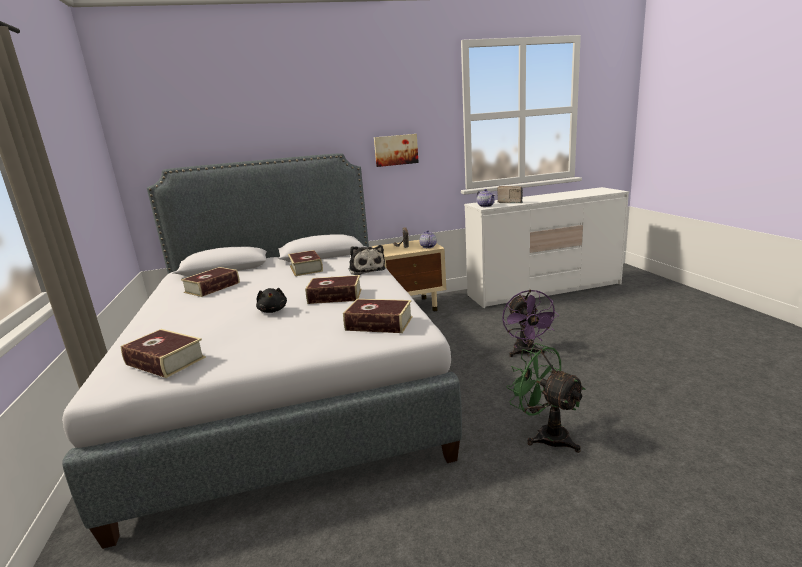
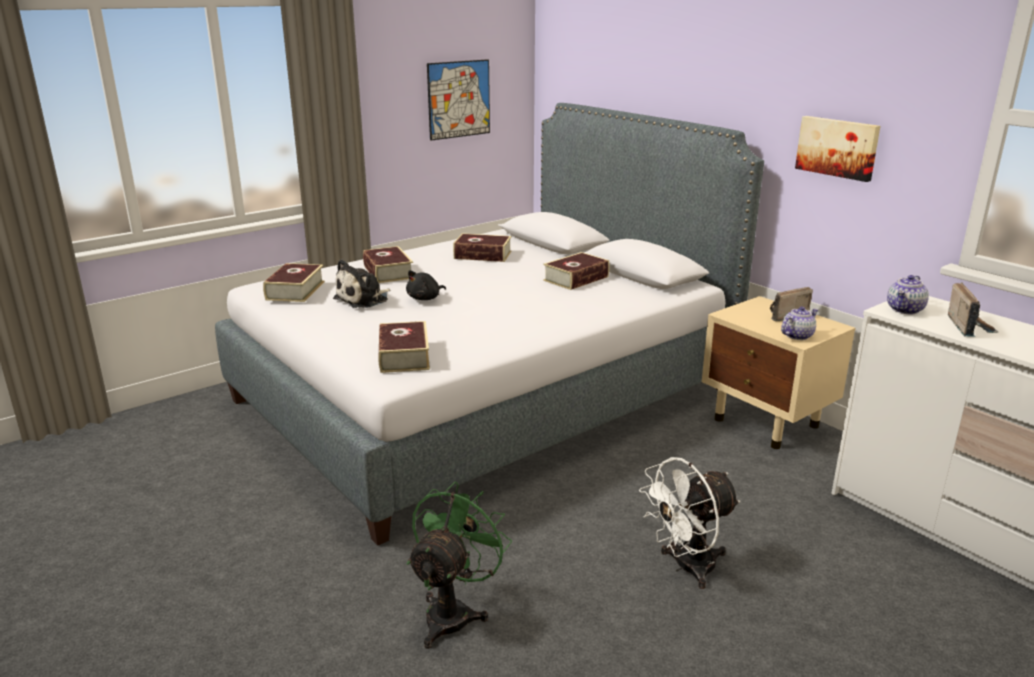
camera: 65 degrees right, 5 degrees up
book [305,275,361,304] -> book moved to [363,246,413,283]
plush toy [349,245,385,275] -> plush toy moved to [333,259,390,308]
purple fan [502,289,559,357] -> white fan [639,457,740,589]
none -> picture [427,59,490,141]

